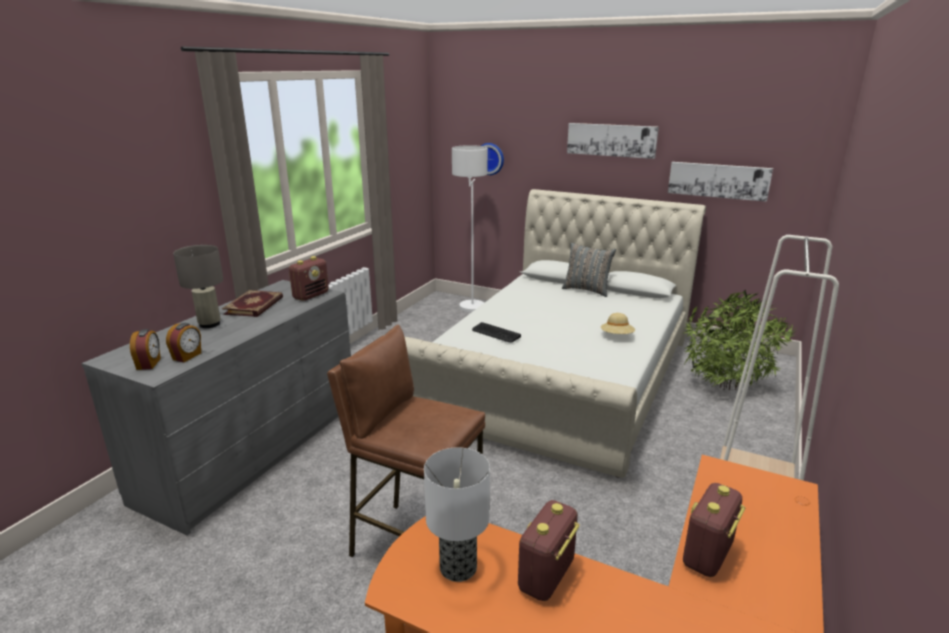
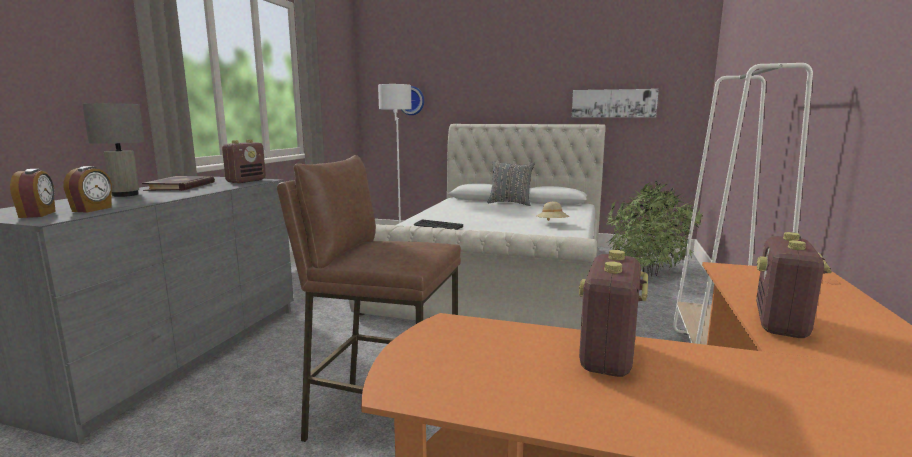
camera: 10 degrees left, 10 degrees down
table lamp [424,447,490,582] -> none
picture [567,123,659,159] -> none

